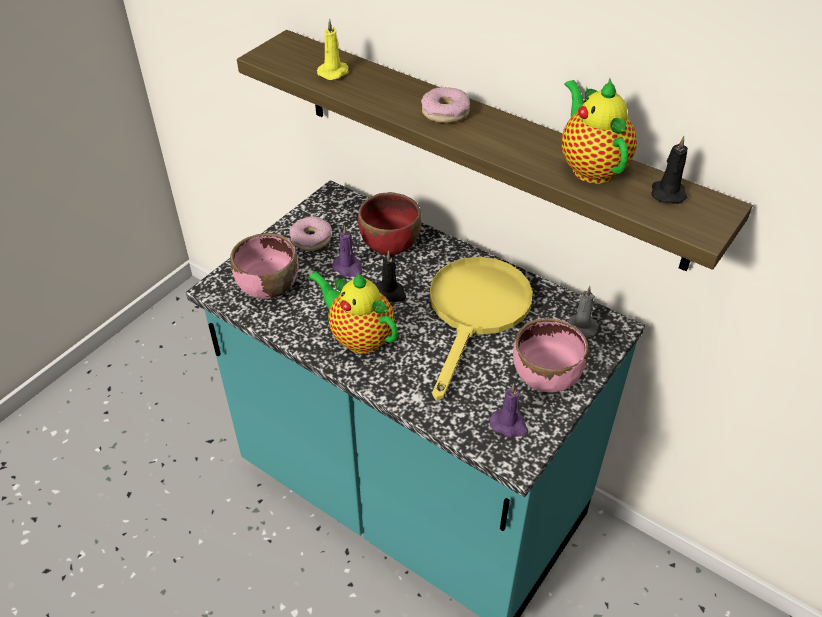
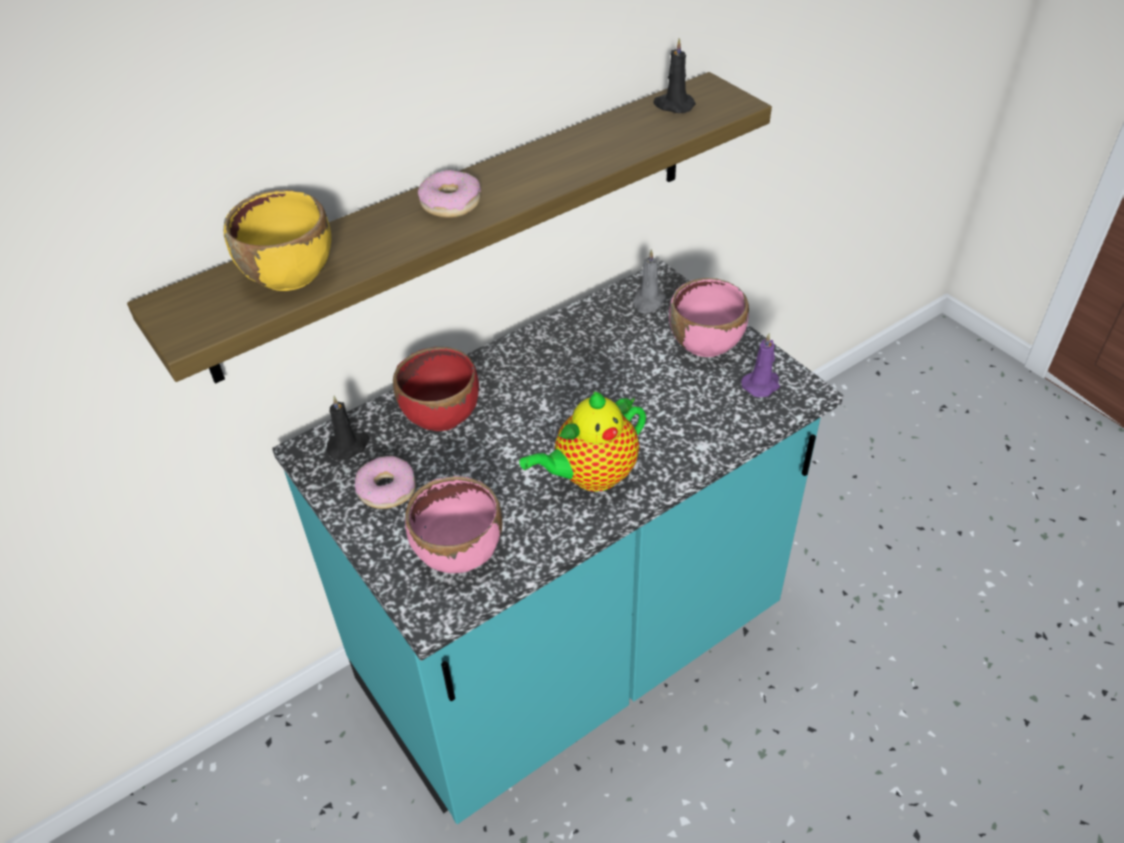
camera: 70 degrees left, 0 degrees up
yellow candle [317,19,349,80] -> yellow bowl [224,190,331,291]
purple candle [332,226,362,277] -> none
black candle [376,251,406,302] -> black candle moved to [326,396,370,461]
yellow frying pan [430,257,533,400] -> none
teapot [562,78,637,184] -> none

